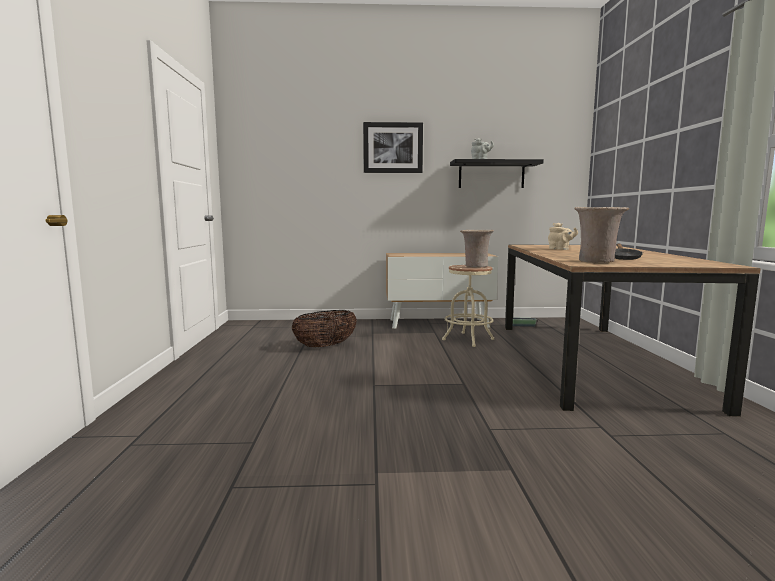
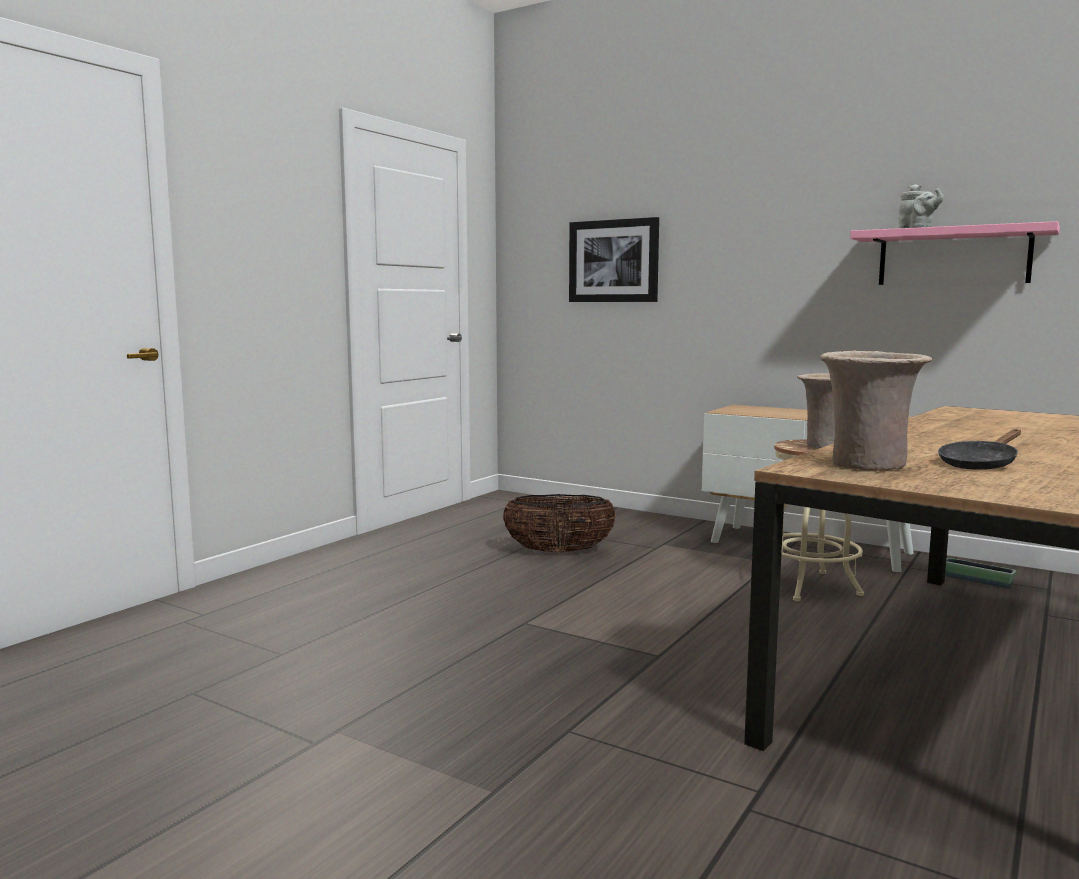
camera: 35 degrees right, 0 degrees up
picture [363,122,423,173] -> picture moved to [569,217,659,302]
black shelf [450,159,544,188] -> pink shelf [850,221,1060,285]
beige teapot [548,223,578,250] -> none

